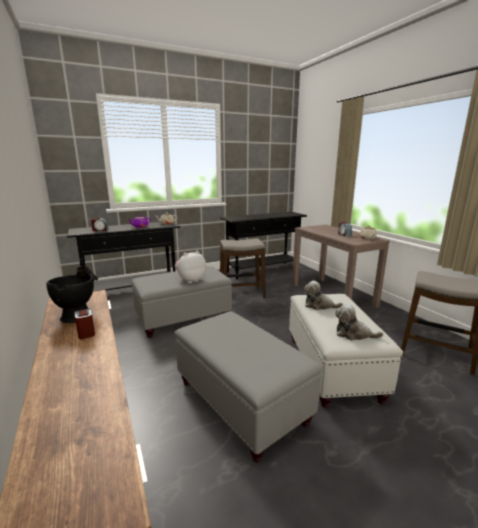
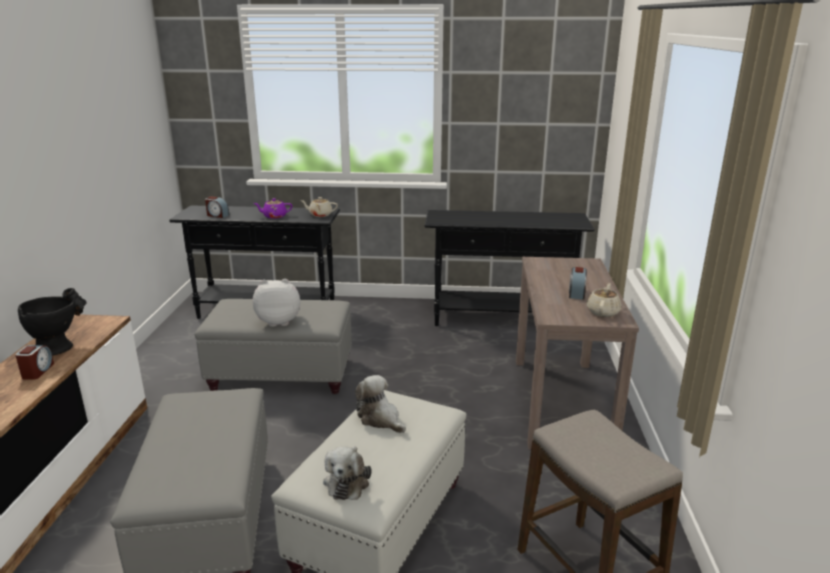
camera: 30 degrees right, 5 degrees up
stool [220,238,266,298] -> none
plush toy [335,304,383,340] -> plush toy turned 135 degrees counterclockwise [323,446,371,500]

